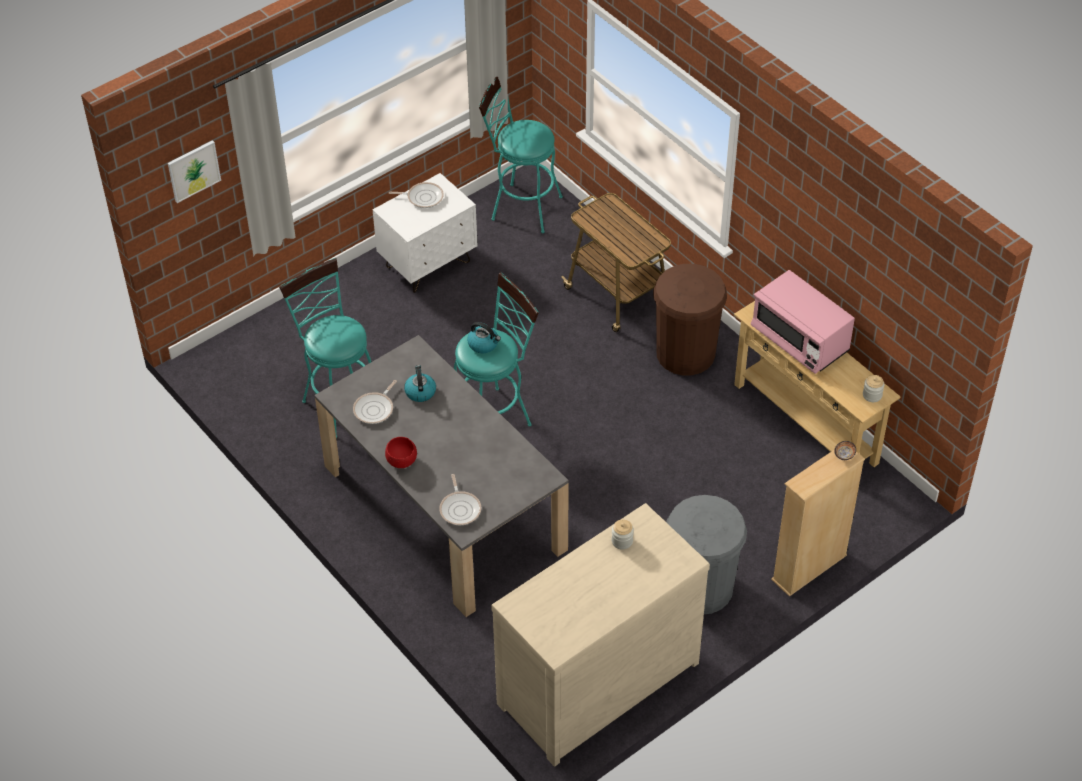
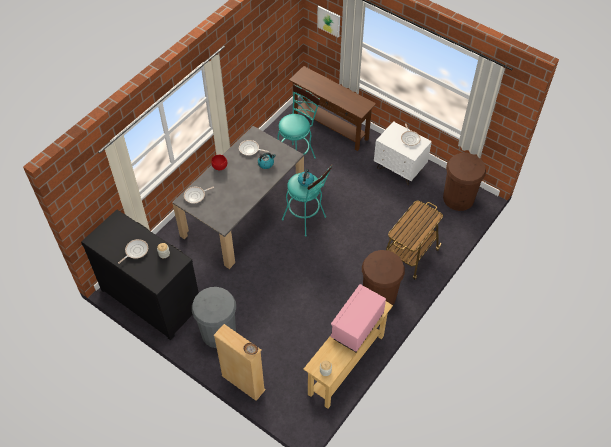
camera: 75 degrees right, 5 degrees up
turquoise stool [479,77,563,233] -> brown trash can [443,153,486,211]
beige dresser [491,503,710,767] -> black dresser [81,210,199,340]
none -> frying pan [118,239,148,264]
none -> brown console table [289,66,376,151]

